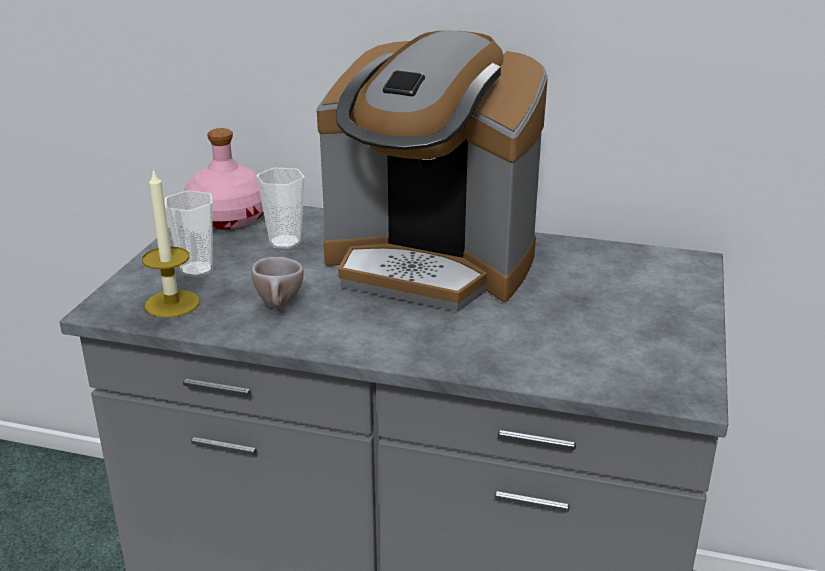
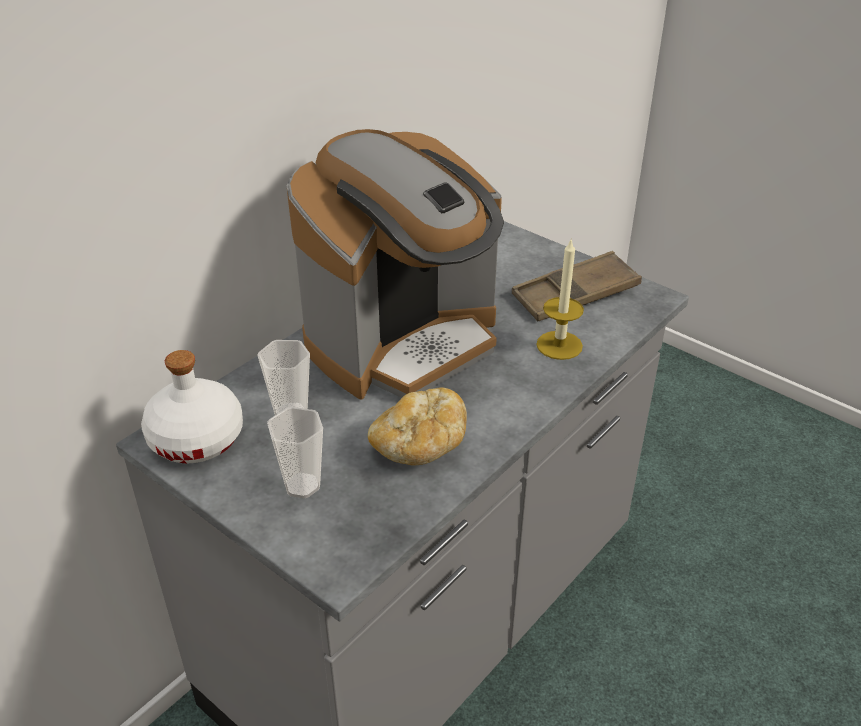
camera: 65 degrees left, 10 degrees up
candle [142,168,199,318] -> candle moved to [536,238,584,360]
pink bottle [184,128,264,229] -> white bottle [141,350,243,464]
beige cup [251,257,303,309] -> bread [368,387,467,466]
none -> brown tray [512,251,642,321]

